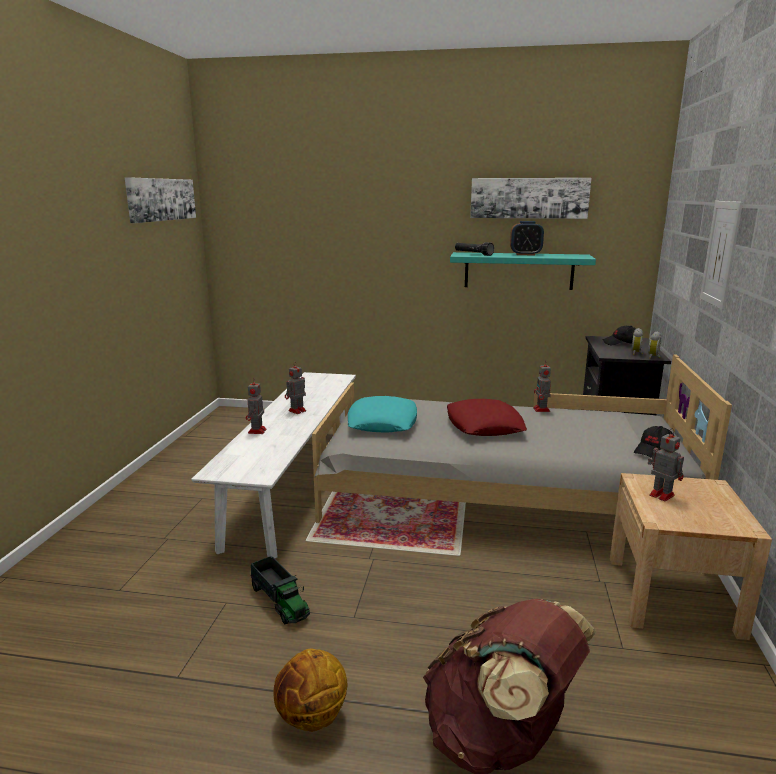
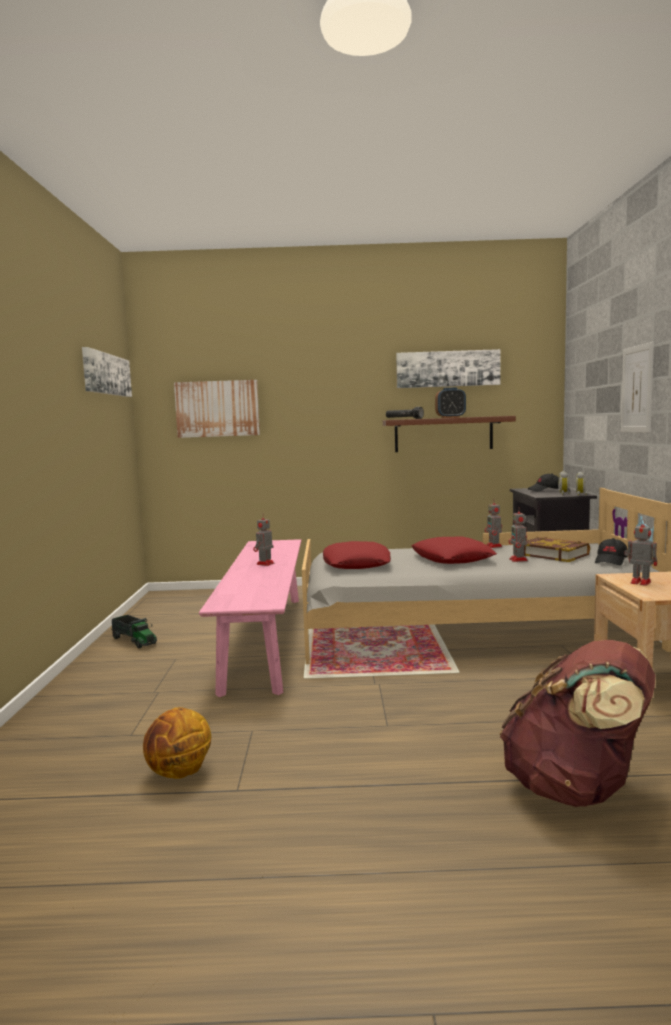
camera: 10 degrees left, 10 degrees down
white bench [191,372,356,558] -> pink bench [199,539,301,697]
toy robot [246,378,267,434] -> toy robot moved to [508,508,528,562]
toy truck [250,556,310,624] -> toy truck moved to [112,615,157,648]
basketball [273,649,347,732] -> basketball moved to [143,707,211,779]
turquoise pillow [348,396,417,432] -> red pillow [323,541,391,569]
turquoise shelf [450,252,596,290] -> brown shelf [383,416,516,452]
none -> picture [174,380,260,438]
none -> book [524,537,590,562]

